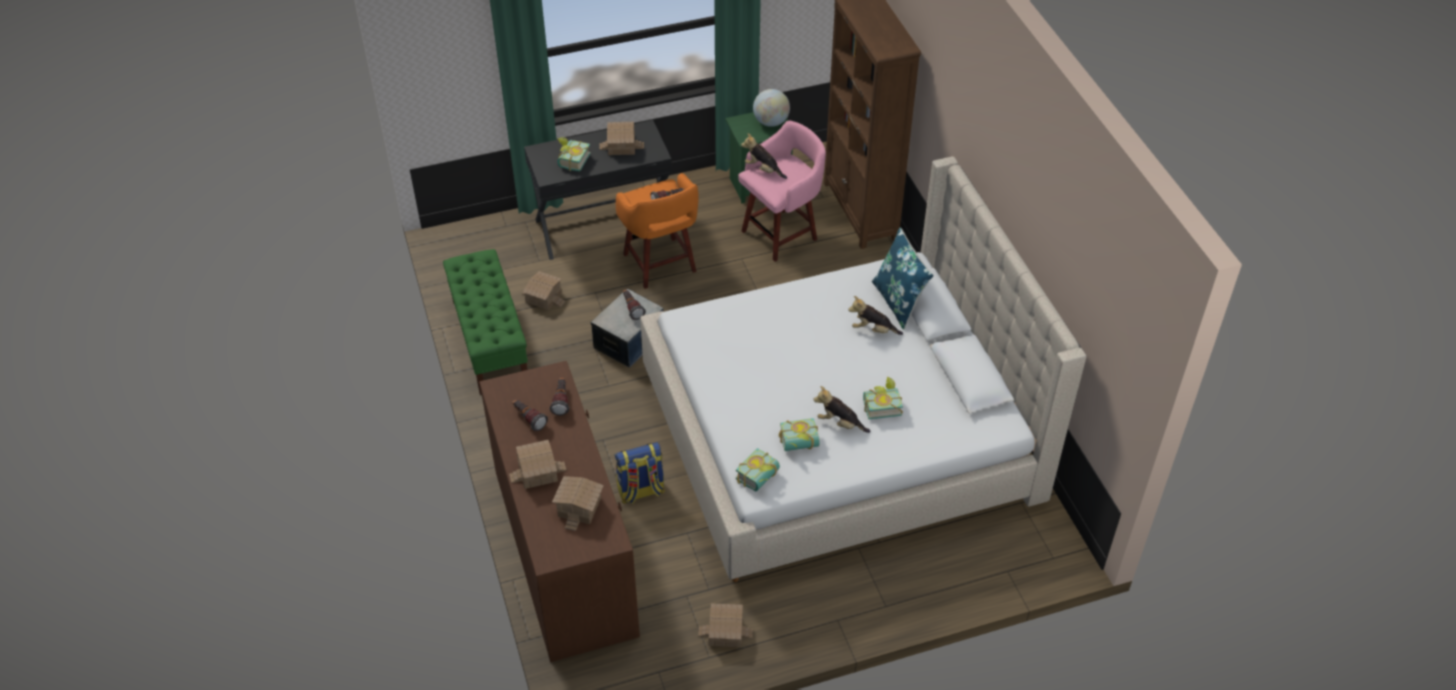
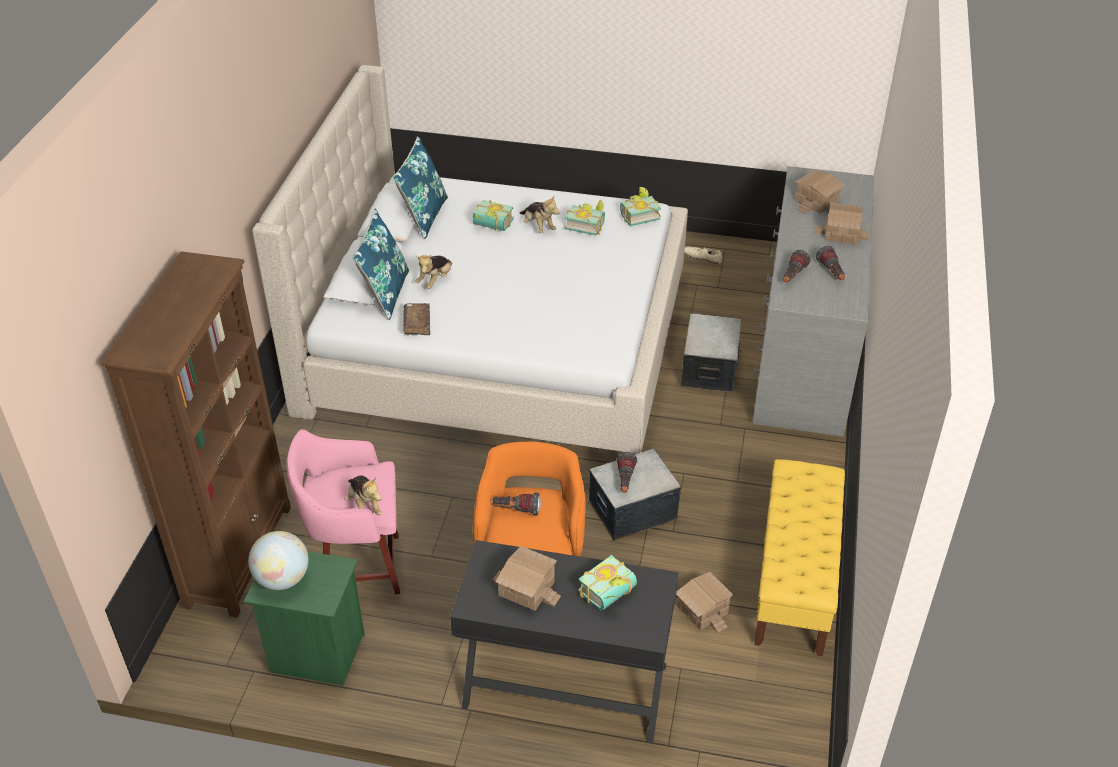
camera: 150 degrees left, 5 degrees down
green bench [443,249,528,395] -> yellow bench [754,459,845,656]
brown dresser [479,361,640,662] -> grey dresser [752,166,874,437]
backpack [615,442,665,504] -> storage box [681,313,742,392]
toy house [698,603,753,647] -> beige shoe [685,246,722,264]
plush toy [848,296,903,335] -> plush toy turned 75 degrees clockwise [415,255,452,289]
none -> blue pillow [393,136,448,239]
none -> brown book [403,303,430,335]

